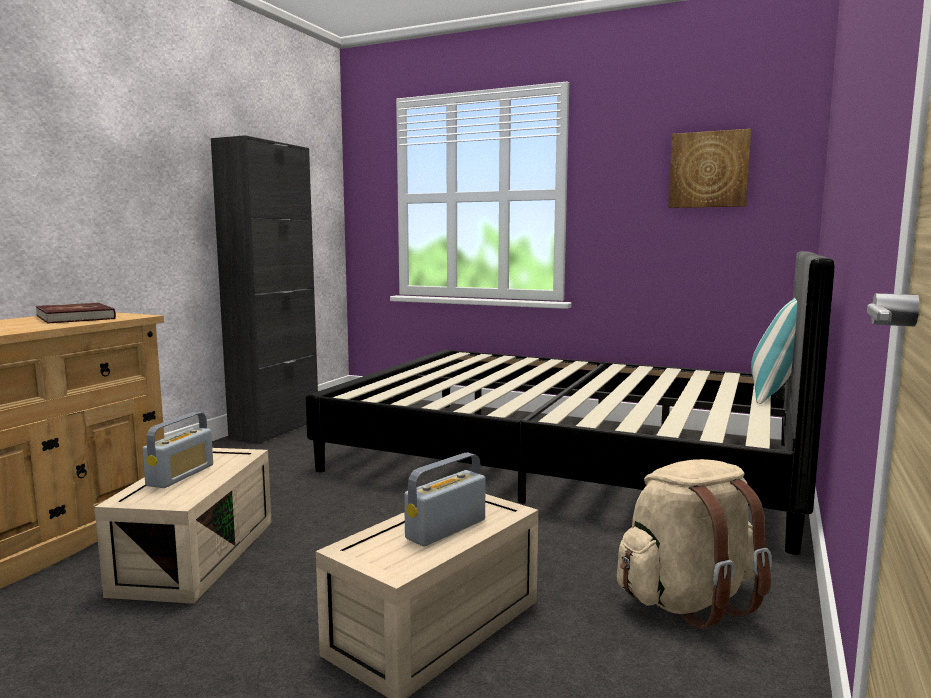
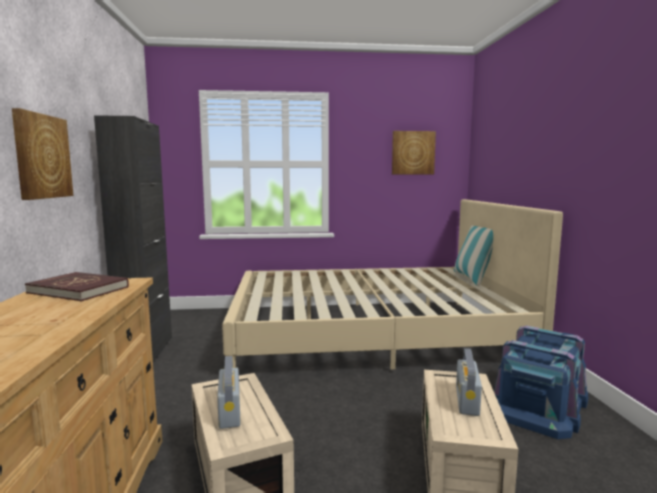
camera: 30 degrees left, 0 degrees up
black bed [306,251,835,555] -> beige bed [222,199,563,370]
beige backpack [617,459,772,628] -> blue storage box [494,325,588,439]
none -> picture [12,108,73,200]

